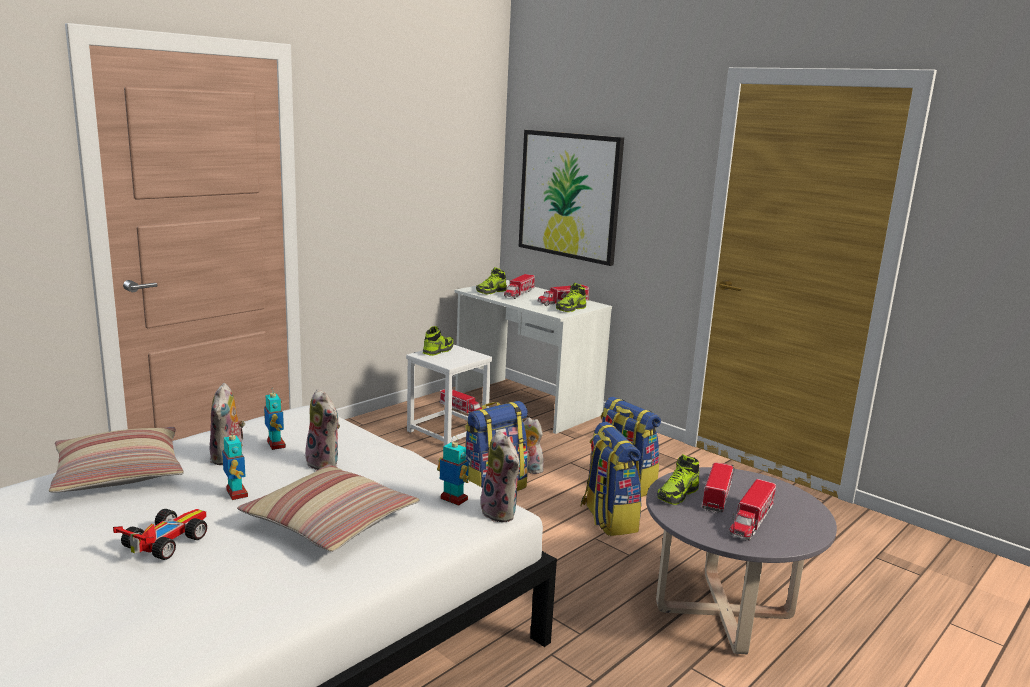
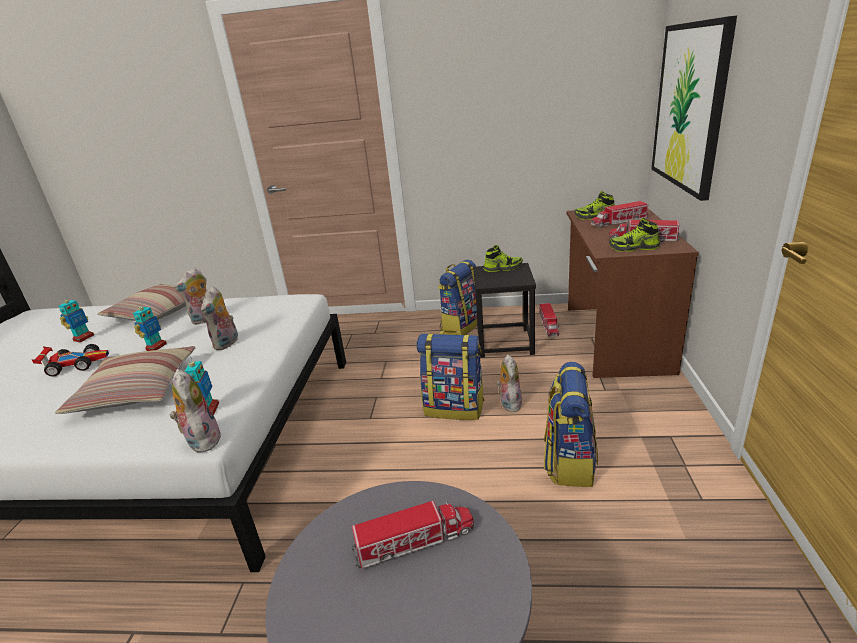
camera: 55 degrees right, 10 degrees up
toy robot [264,387,286,450] -> toy robot moved to [59,297,94,343]
white stool [406,345,492,446] -> black stool [473,263,536,358]
white desk [455,280,612,434] -> brown desk [566,208,699,378]
plush toy [480,431,520,522] -> plush toy turned 135 degrees clockwise [170,369,222,452]
backpack [580,422,641,536] -> backpack moved to [438,260,477,335]
shoe [657,454,699,505] -> none
toy truck [729,479,776,541] -> none

